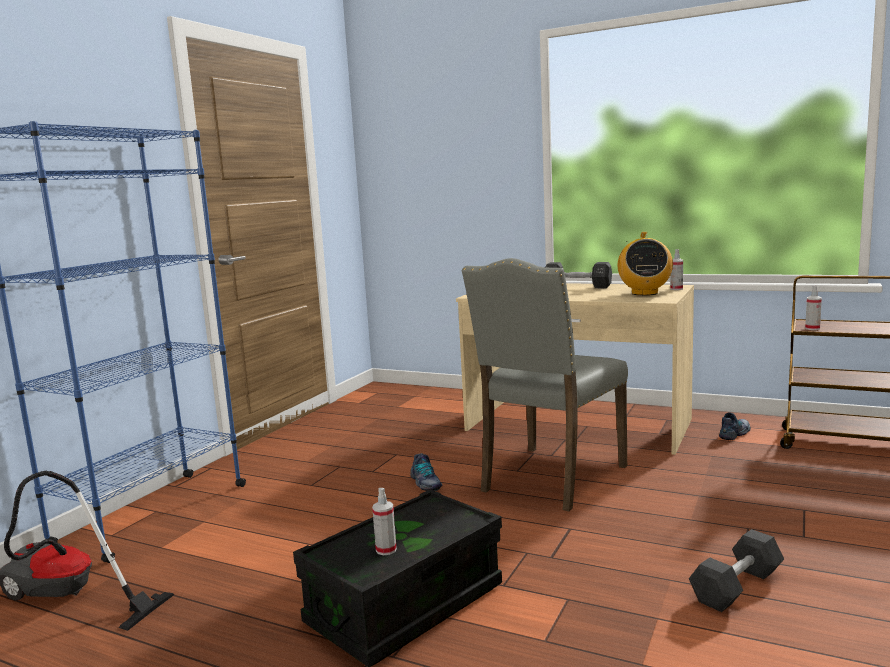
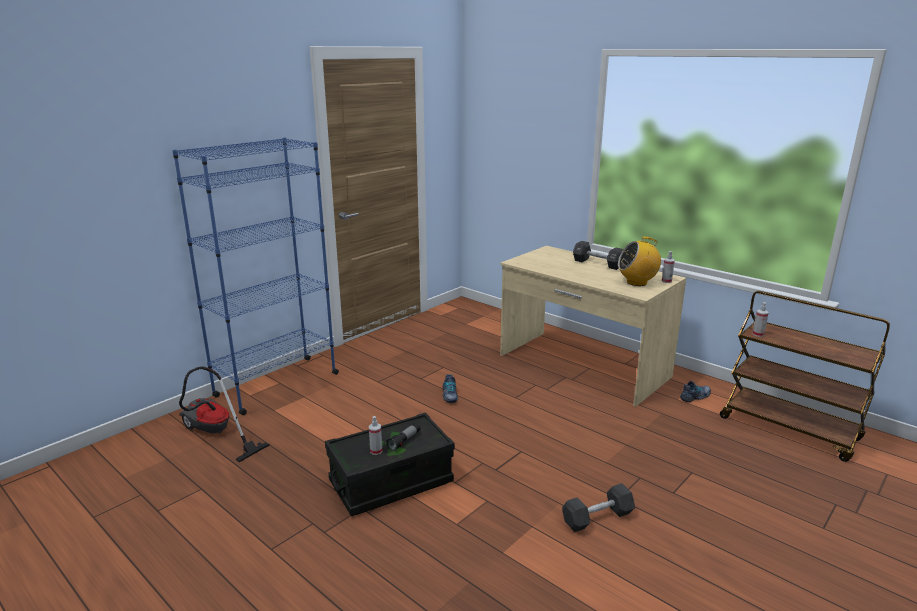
camera: 15 degrees right, 10 degrees up
grey chair [462,258,628,511] -> none
radio [618,232,673,296] -> radio turned 60 degrees clockwise [618,237,661,286]
none -> flashlight [387,423,420,451]

